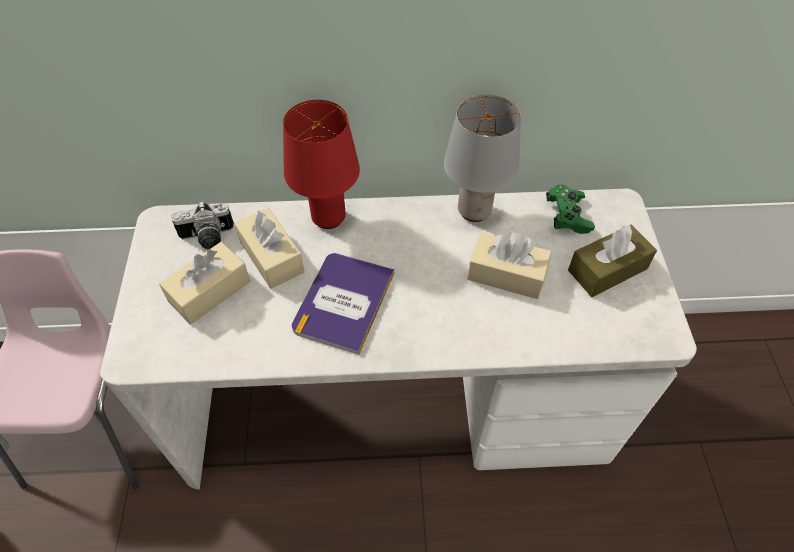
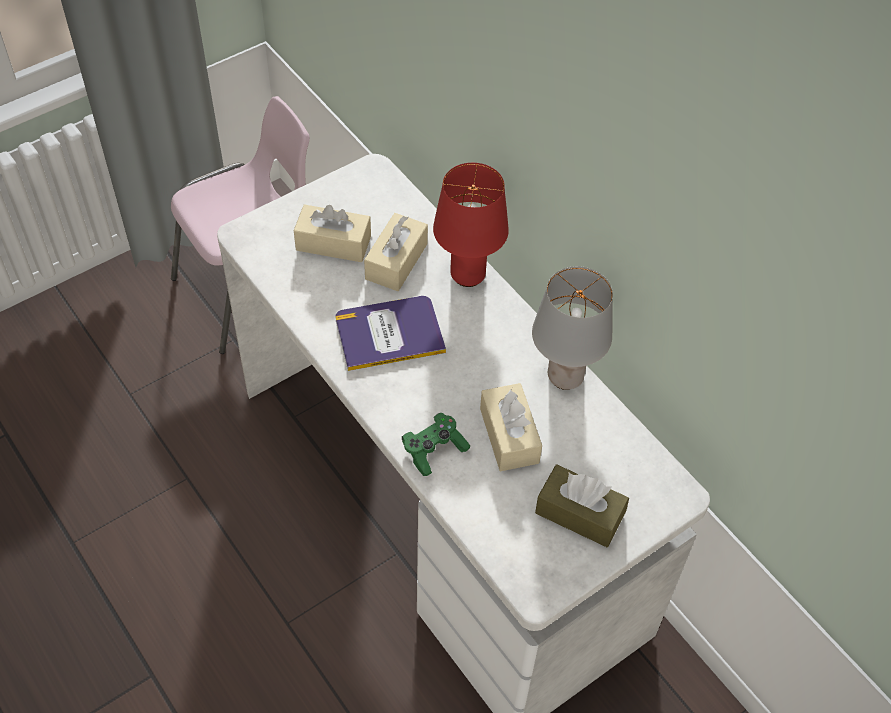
camera: 55 degrees right, 0 degrees up
camera [172,201,234,249] -> none
green game controller [546,185,595,234] -> green game controller moved to [402,413,470,476]

